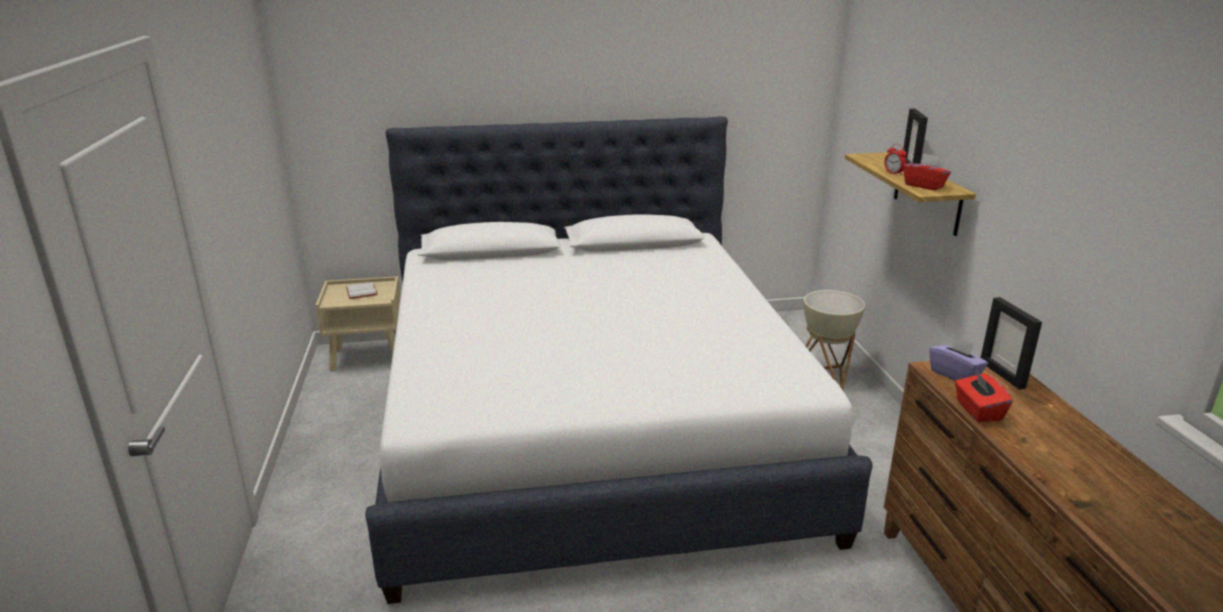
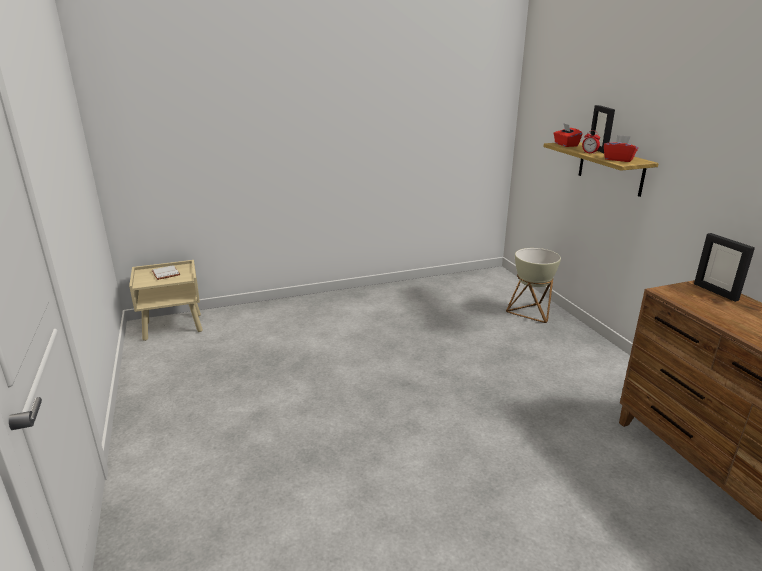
camera: 10 degrees left, 0 degrees up
white bed [365,116,872,604] -> none
purple tissue box [929,336,988,381] -> none
red tissue box [955,371,1013,422] -> red tissue box moved to [553,124,582,147]

